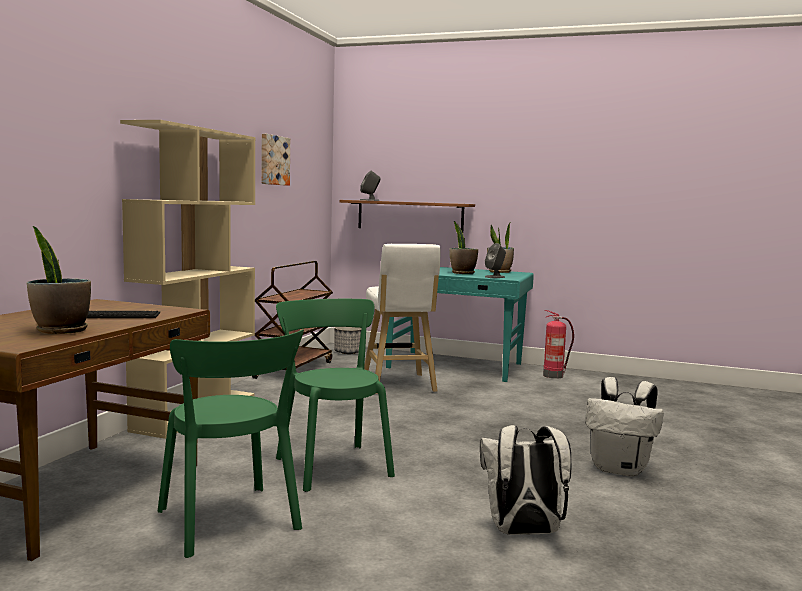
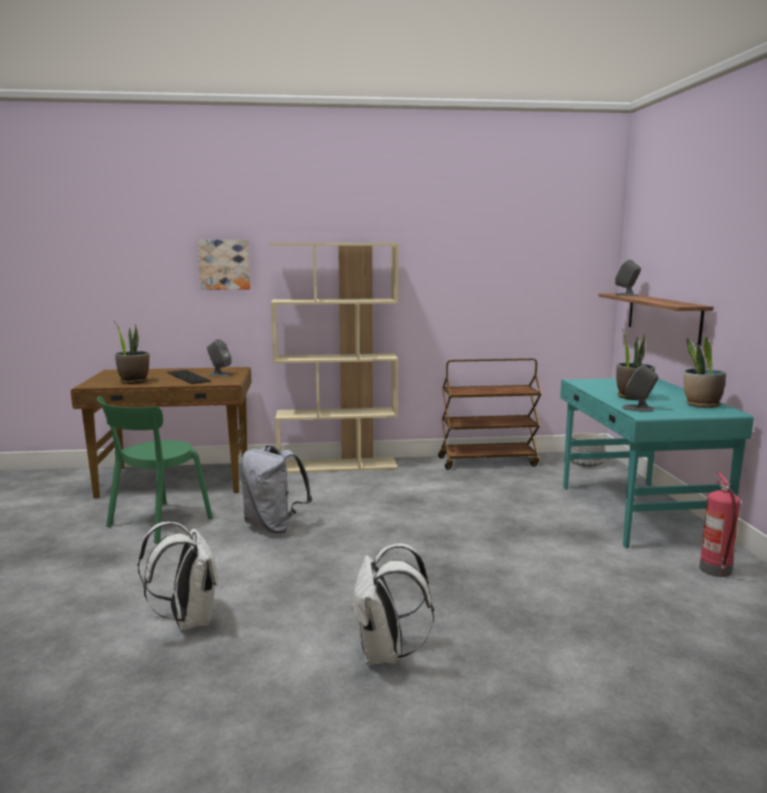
camera: 65 degrees right, 5 degrees up
picture [261,134,290,186] -> picture moved to [198,240,251,290]
green chair [276,299,395,492] -> grey backpack [240,445,312,533]
white stool [364,244,440,394] -> none
none -> grey speaker [207,339,232,377]

